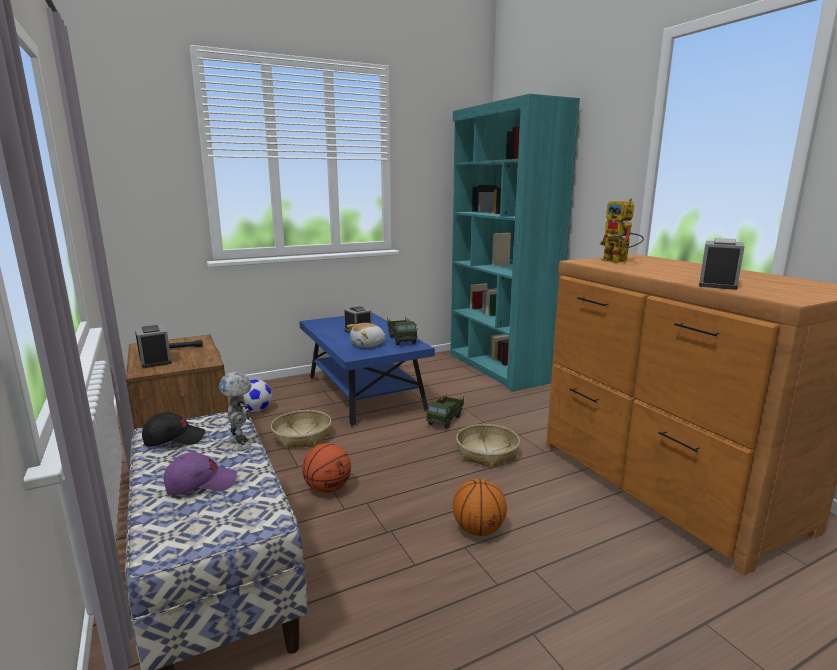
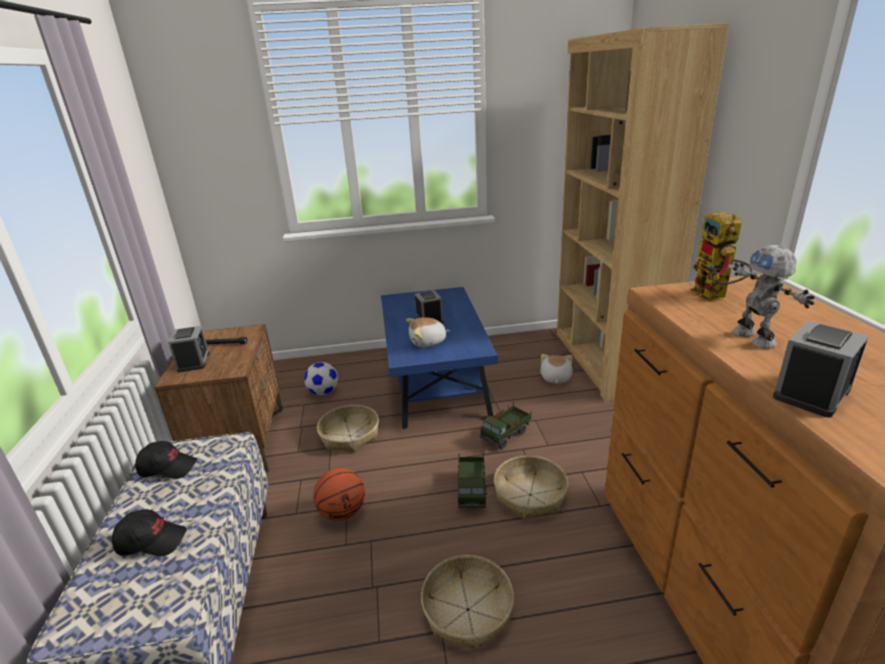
camera: 20 degrees right, 10 degrees up
purple cap [164,452,237,495] -> black cap [112,509,187,556]
toy robot [219,372,252,451] -> toy robot moved to [733,245,815,349]
toy truck [387,316,417,345] -> toy truck moved to [457,452,487,508]
turquoise bookcase [450,94,580,391] -> brown bookcase [557,23,729,402]
basketball [453,479,507,536] -> basket [421,555,514,650]
none -> plush toy [541,354,573,383]

